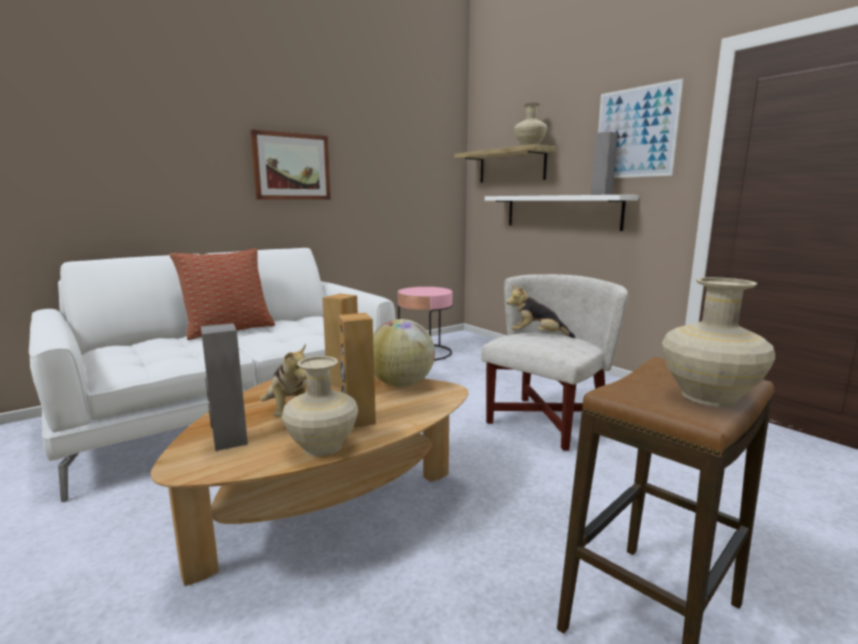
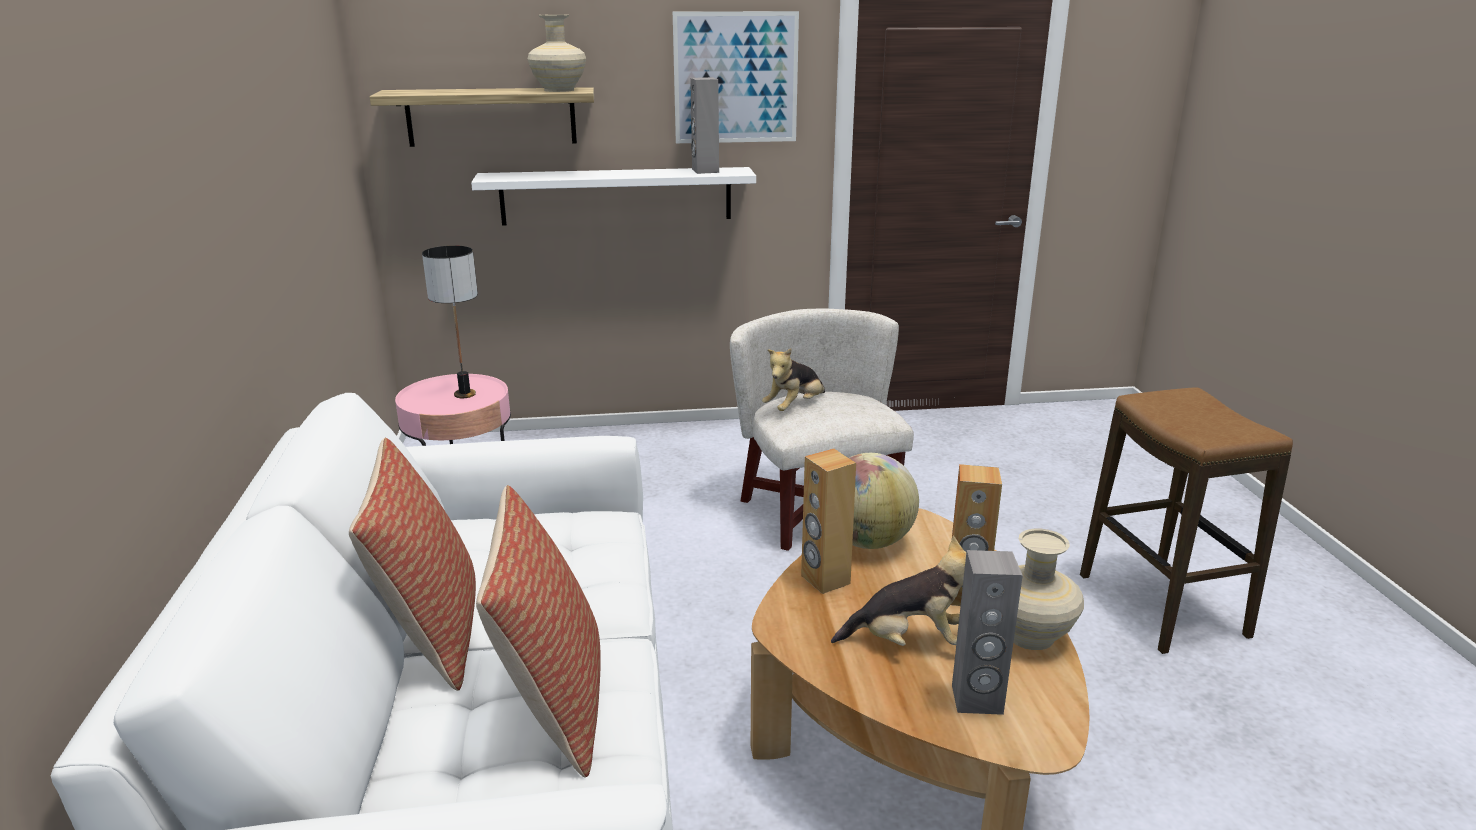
camera: 60 degrees left, 10 degrees up
picture [250,129,331,200] -> none
beige vase [662,277,775,407] -> none
none -> table lamp [422,245,478,398]
none -> pillow [476,485,601,778]

